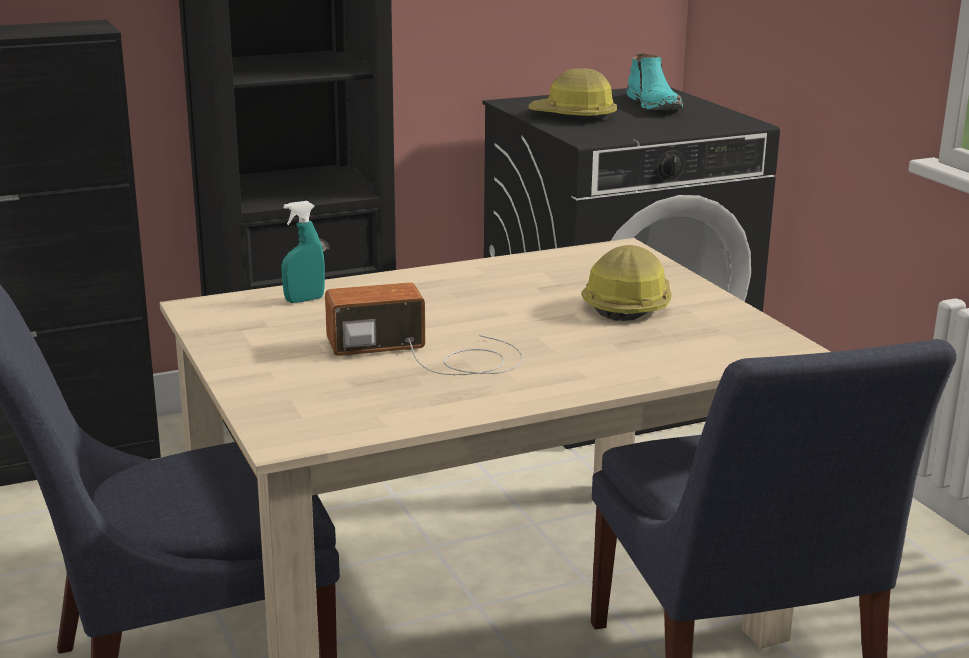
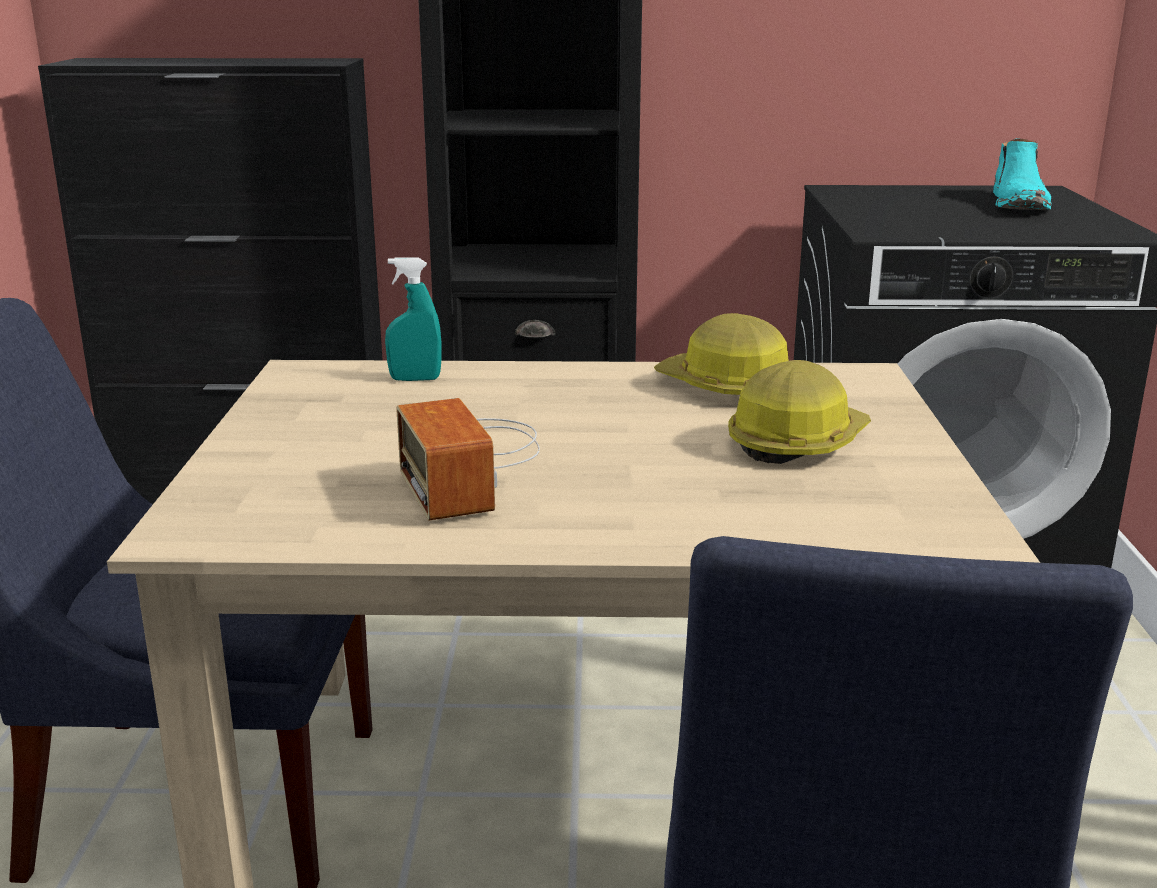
camera: 25 degrees right, 0 degrees up
radio [325,282,523,375] -> radio turned 120 degrees counterclockwise [396,398,540,520]
hard hat [529,68,617,120] -> hard hat moved to [654,313,789,395]

